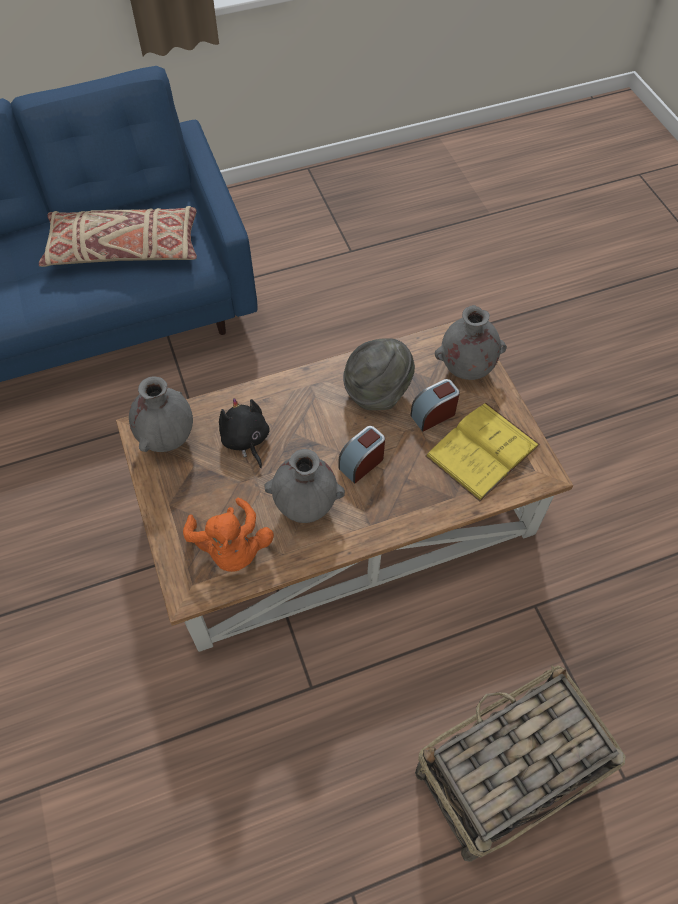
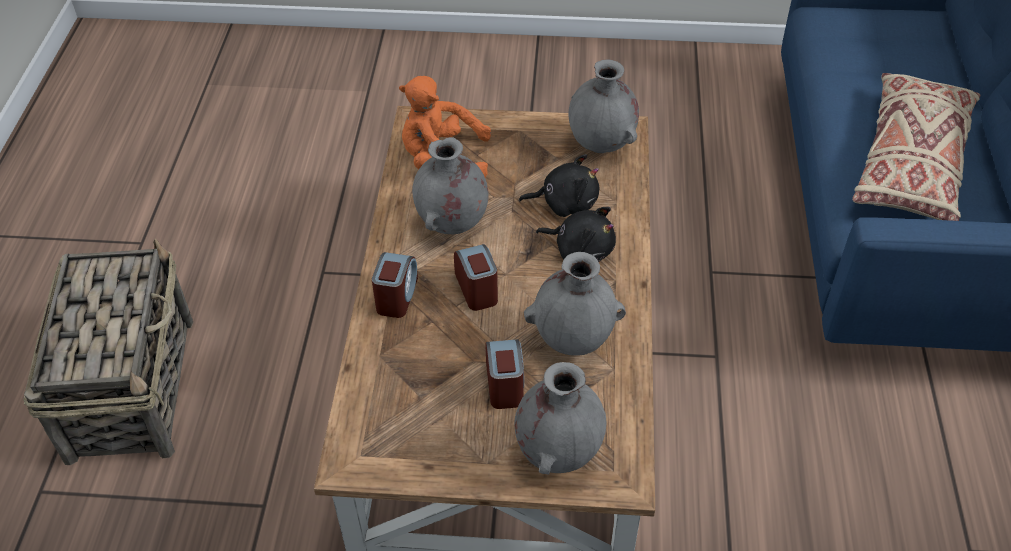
camera: 115 degrees right, 10 degrees down
grey hat [343,338,415,410] -> grey vase [524,252,626,356]
yellow book [425,402,540,502] -> none
none -> alarm clock [372,252,418,318]
none -> black plush toy [536,207,616,262]

